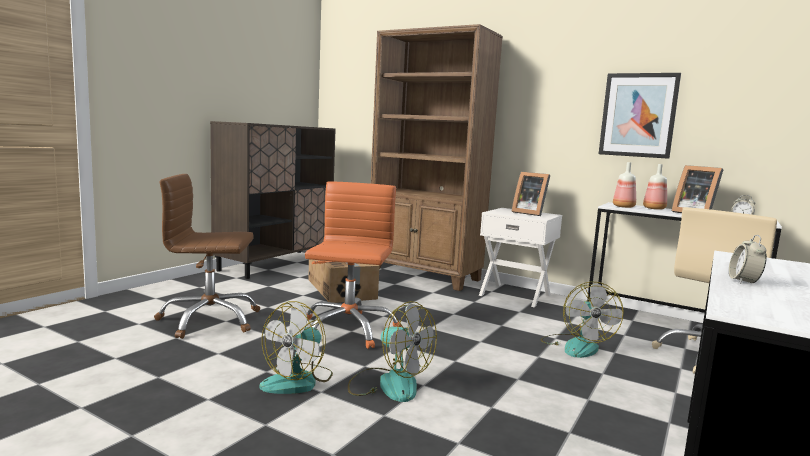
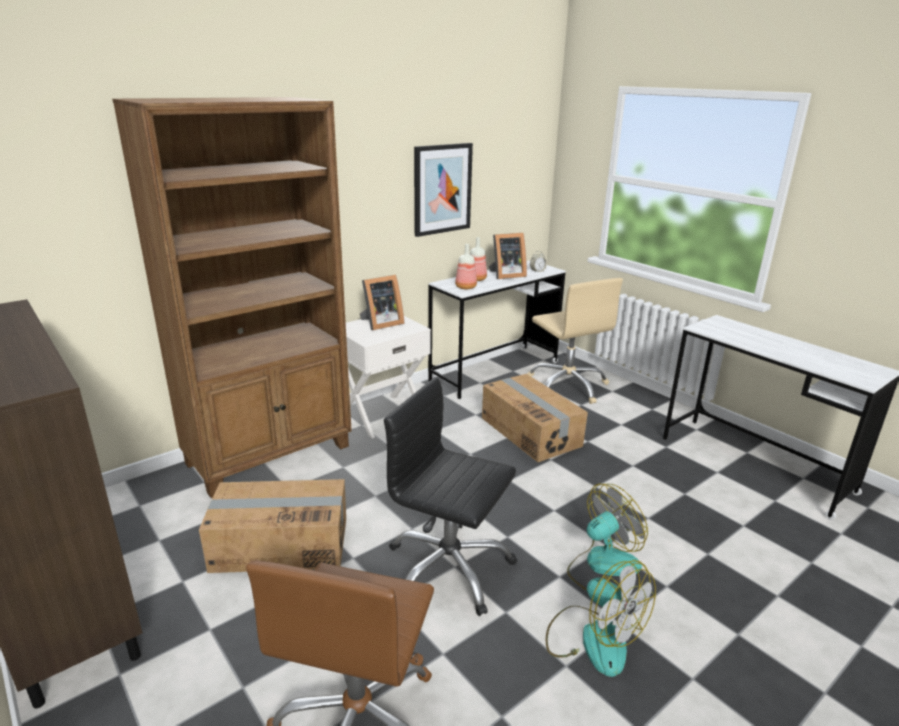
camera: 70 degrees left, 15 degrees up
orange office chair [305,181,401,349] -> black office chair [384,377,517,616]
fan [541,281,624,358] -> cardboard box [482,374,588,462]
alarm clock [729,235,767,284] -> none

